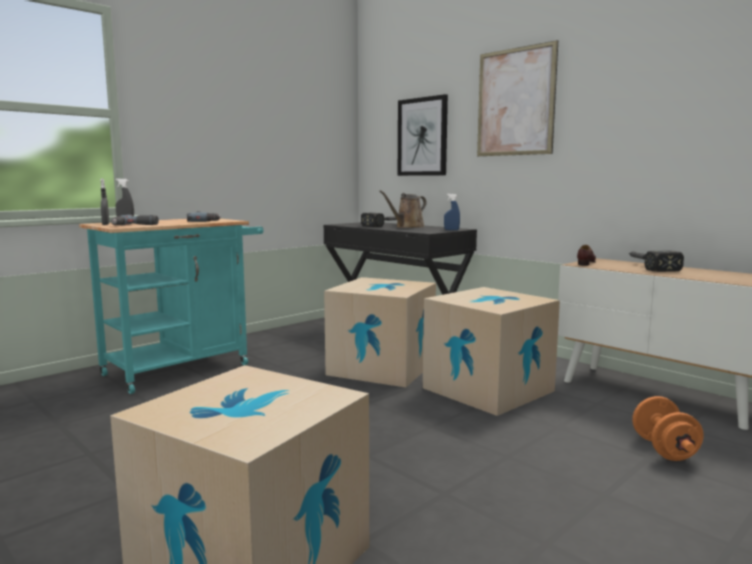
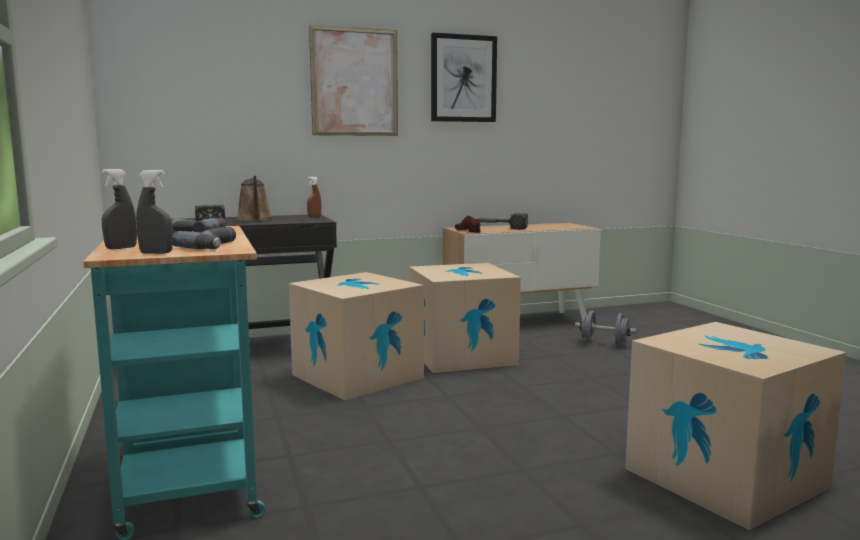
camera: 65 degrees left, 0 degrees up
picture [398,94,448,176] -> picture moved to [431,33,497,122]
blue spray bottle [444,194,460,230] -> brown spray bottle [307,177,321,217]
orange dumbbell [632,396,704,461] -> grey dumbbell [575,311,637,346]

